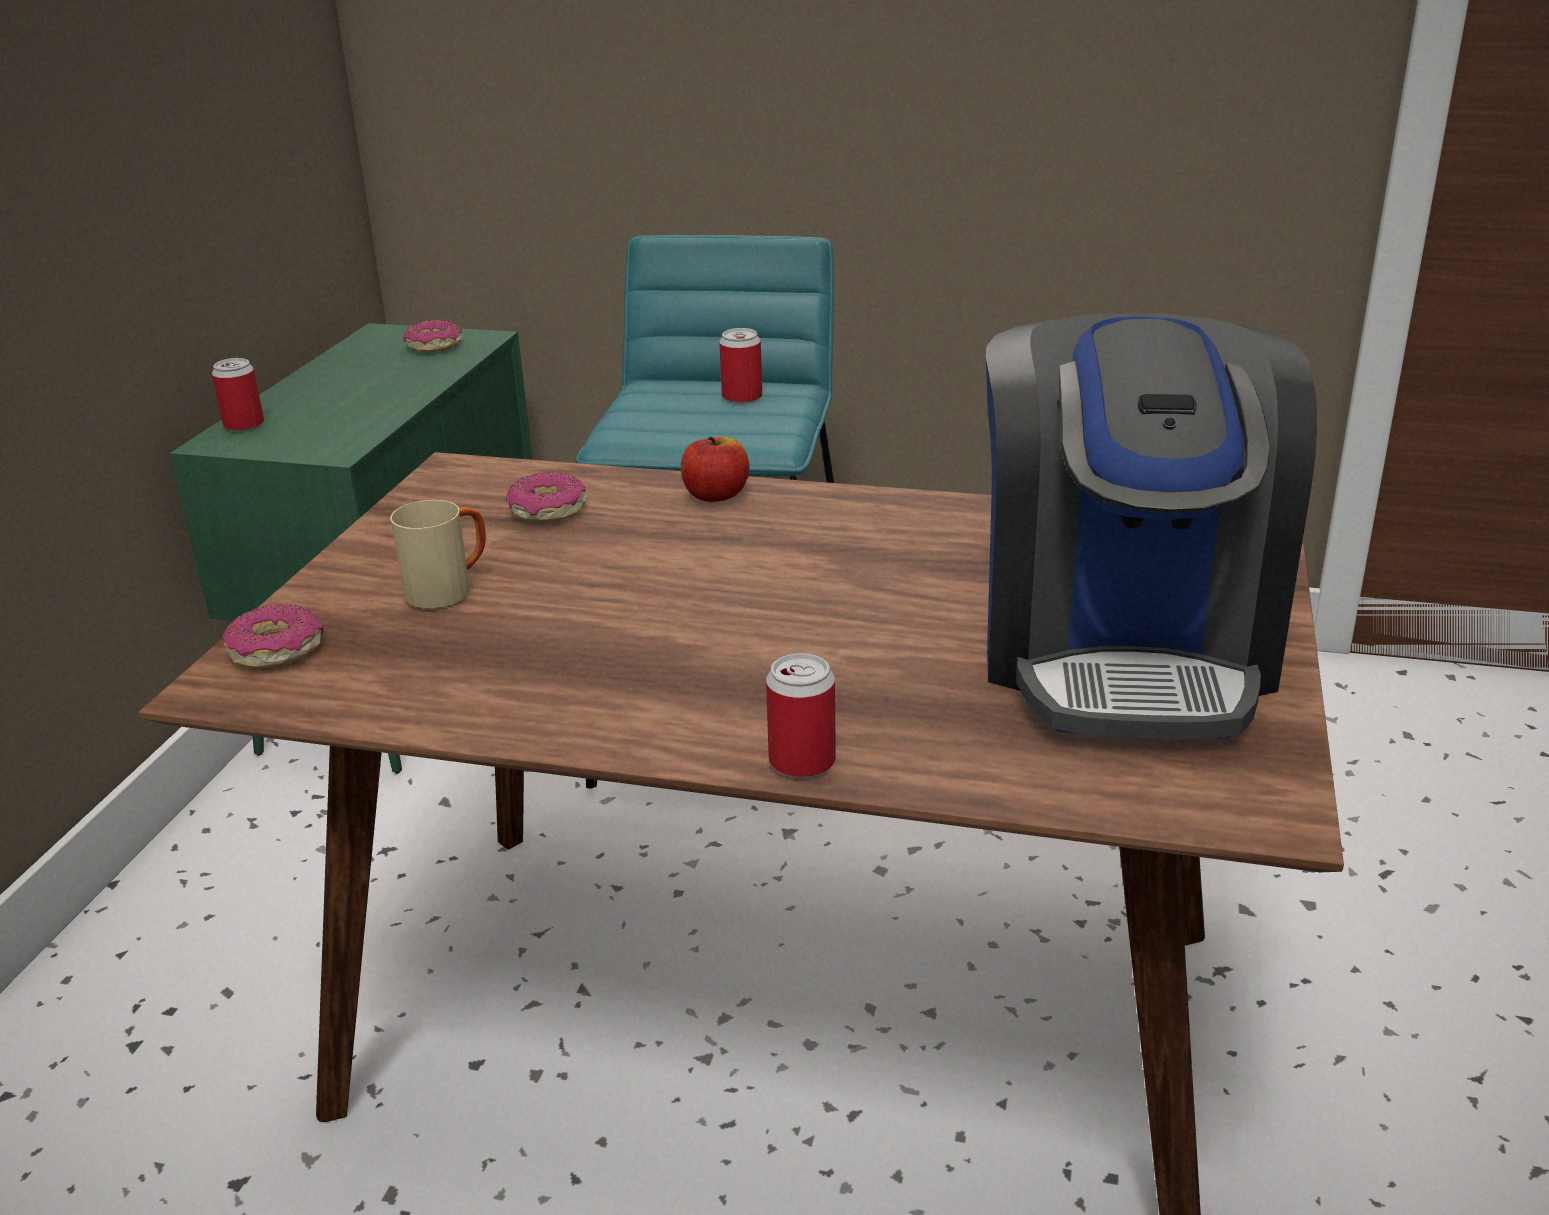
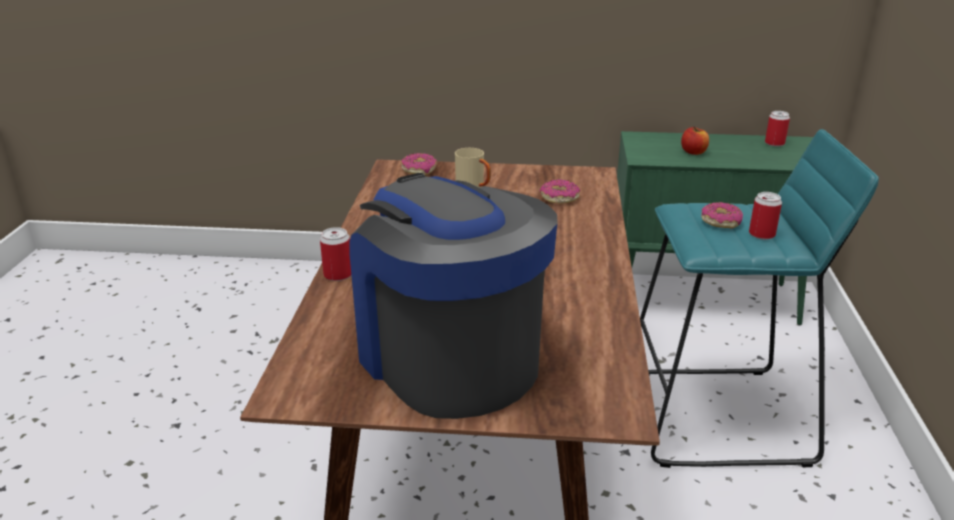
camera: 80 degrees right, 0 degrees up
can [212,358,264,432] -> can moved to [765,111,790,147]
donut [403,320,462,352] -> donut moved to [701,202,743,229]
apple [681,437,750,502] -> apple moved to [681,127,709,155]
coffee machine [986,313,1317,739] -> coffee machine turned 60 degrees clockwise [349,173,558,419]

